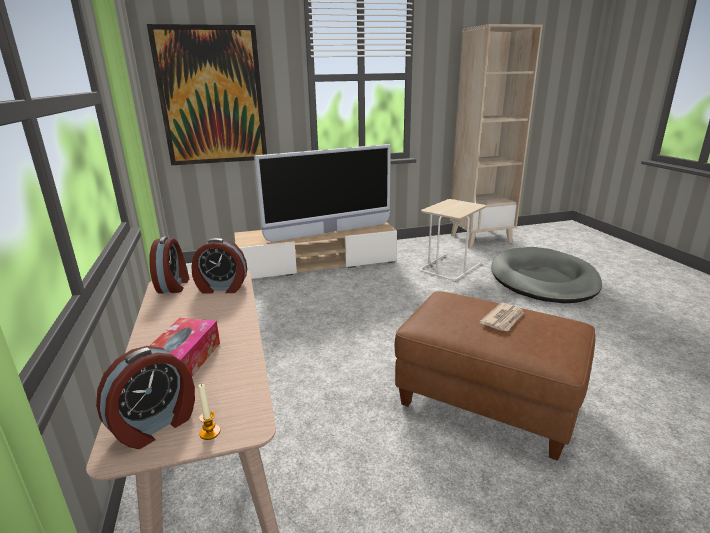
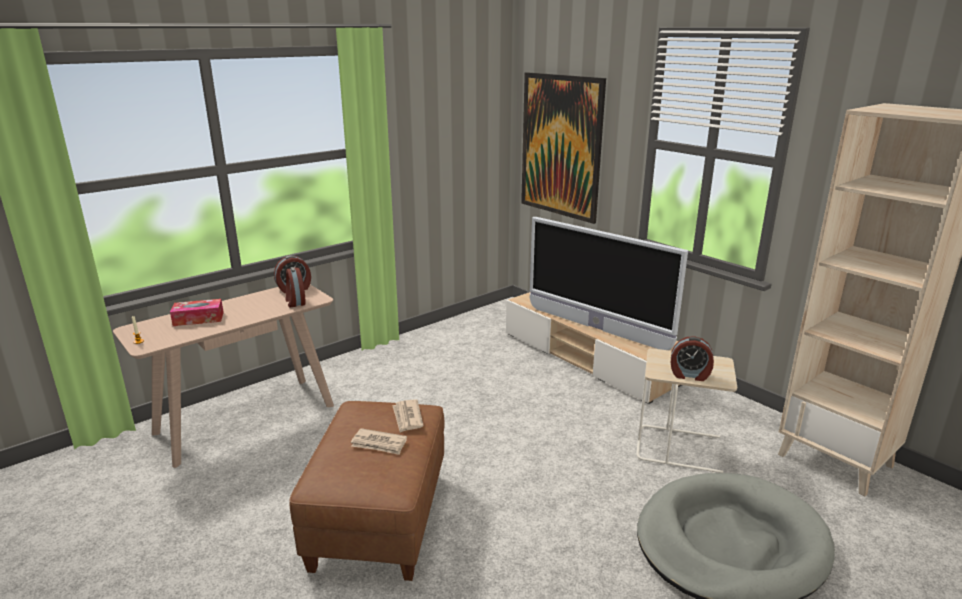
camera: 65 degrees right, 0 degrees up
alarm clock [96,346,195,449] -> alarm clock moved to [671,336,714,381]
none -> newspaper [392,399,424,433]

